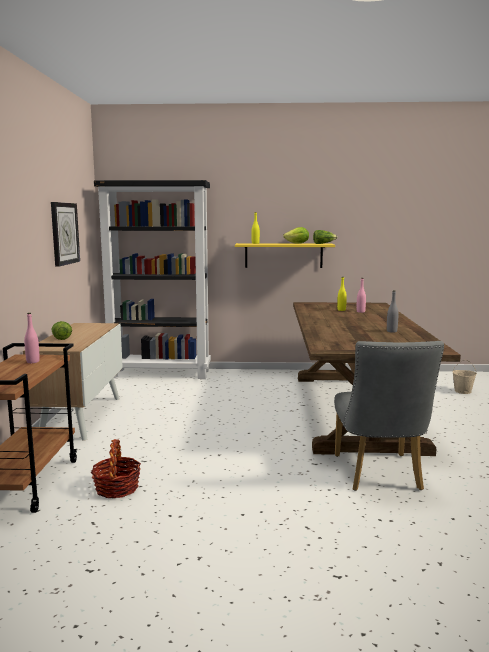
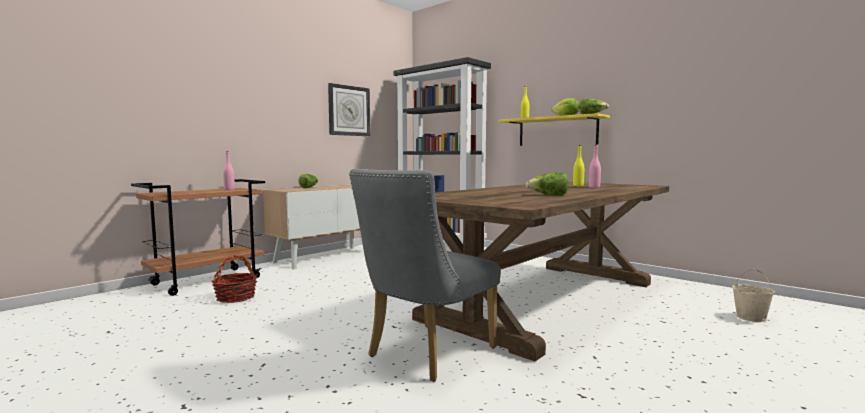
camera: 40 degrees right, 5 degrees down
grey bottle [387,290,398,333] -> lettuce [526,172,569,196]

